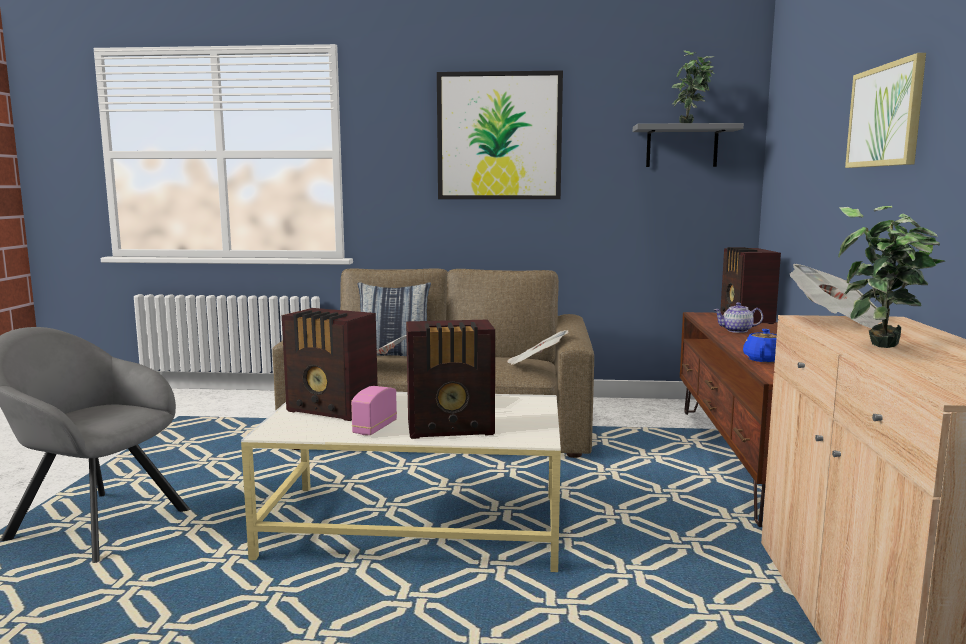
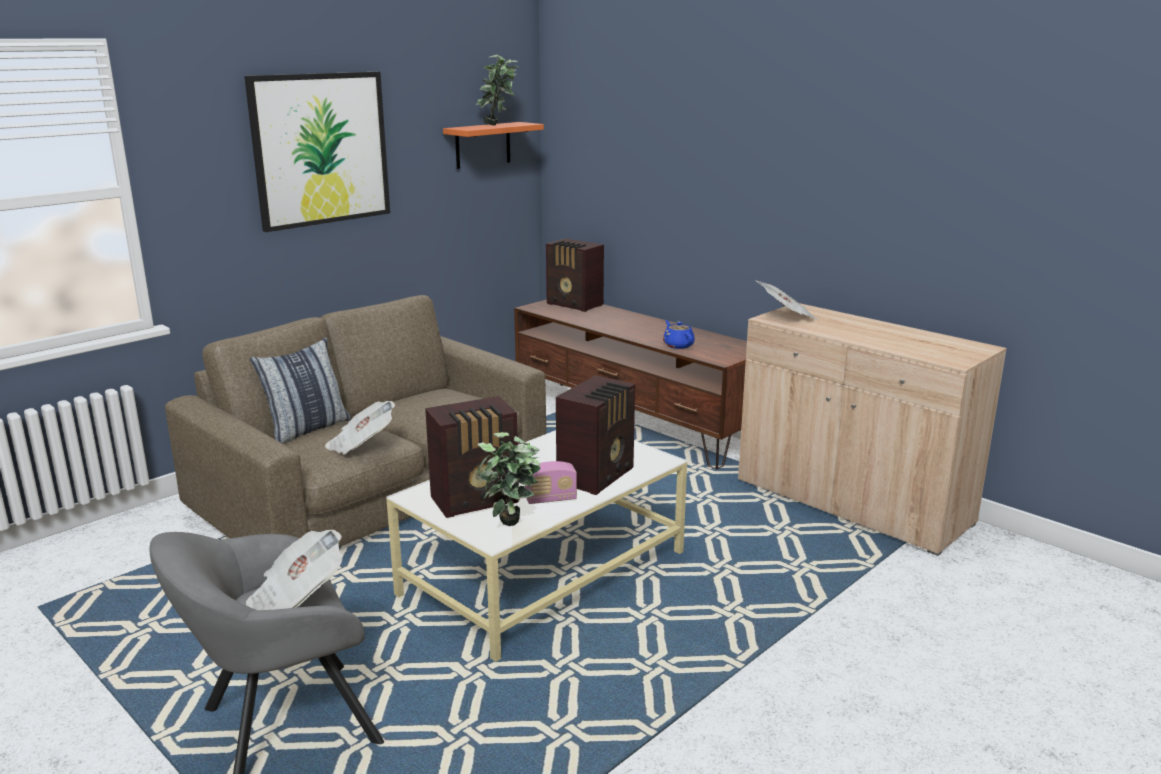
camera: 50 degrees left, 10 degrees up
radio [351,386,397,435] -> radio turned 75 degrees counterclockwise [525,461,577,504]
newspaper [507,330,569,365] -> newspaper moved to [246,530,343,610]
grey shelf [633,123,744,167] -> orange shelf [443,122,544,169]
teapot [714,302,763,333] -> none
potted plant [838,206,945,348] -> potted plant moved to [477,432,541,526]
picture [845,53,926,168] -> none

